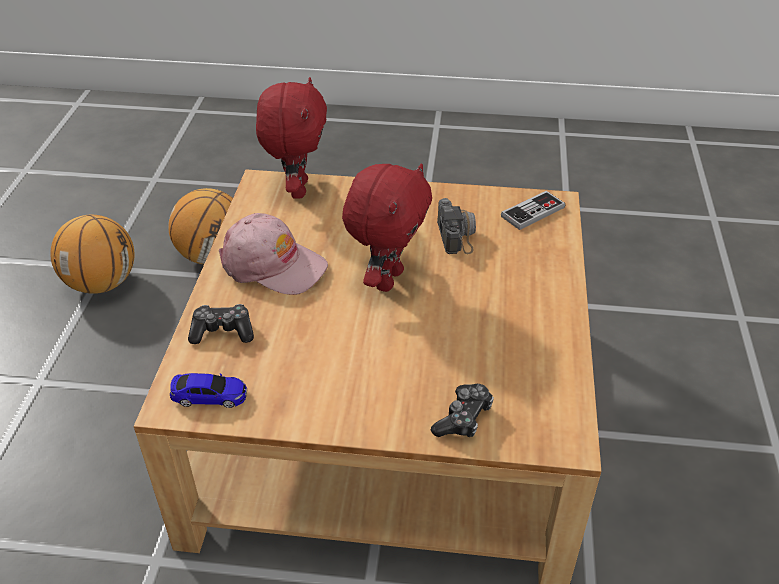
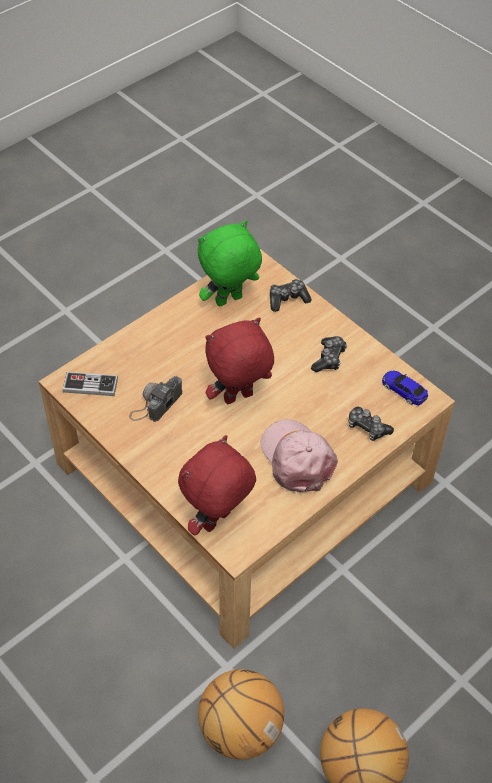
camera: 140 degrees left, 10 degrees up
none -> green plush toy [198,220,262,307]
none -> game controller [311,336,347,372]

